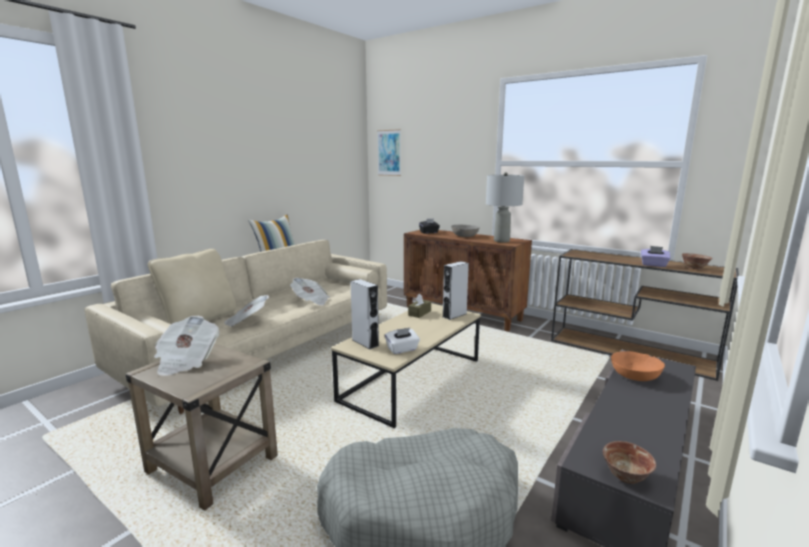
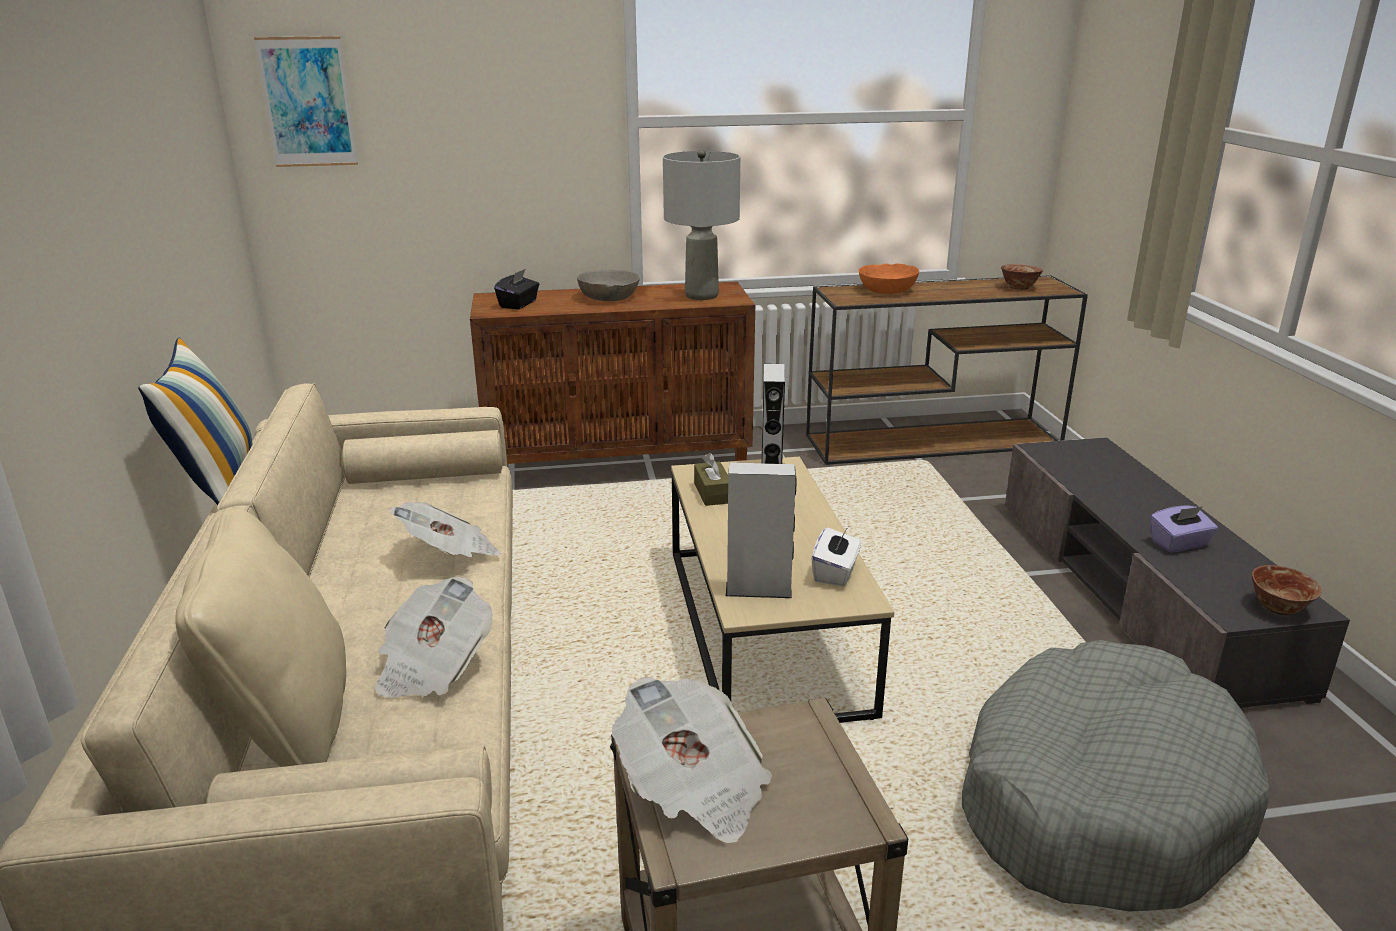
camera: 45 degrees left, 10 degrees up
orange bowl [611,351,665,381] -> orange bowl moved to [858,263,919,294]
purple tissue box [641,246,670,267] -> purple tissue box moved to [1150,505,1218,553]

